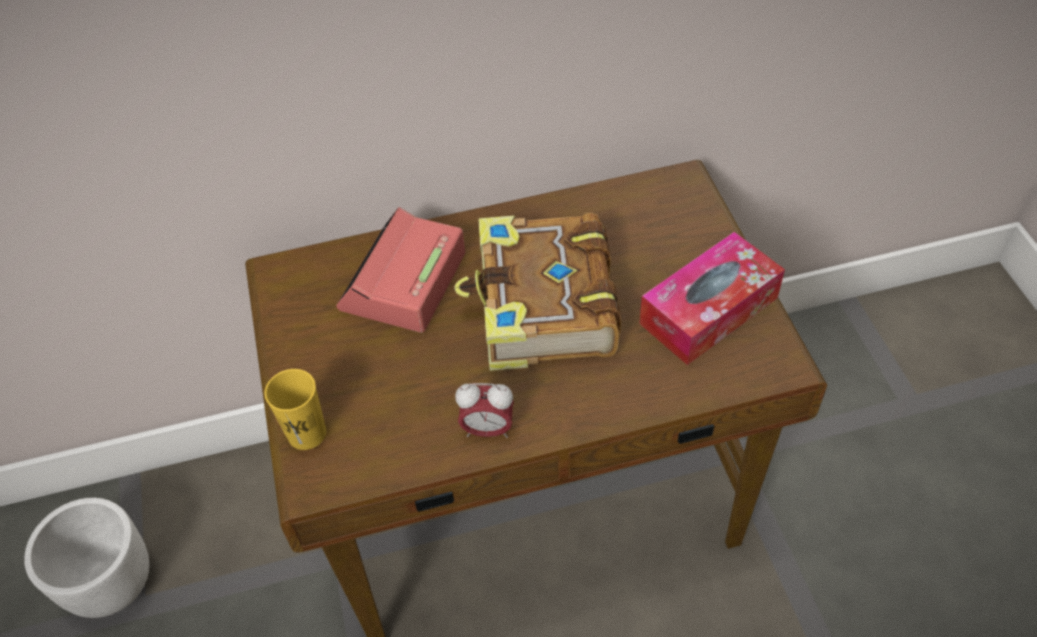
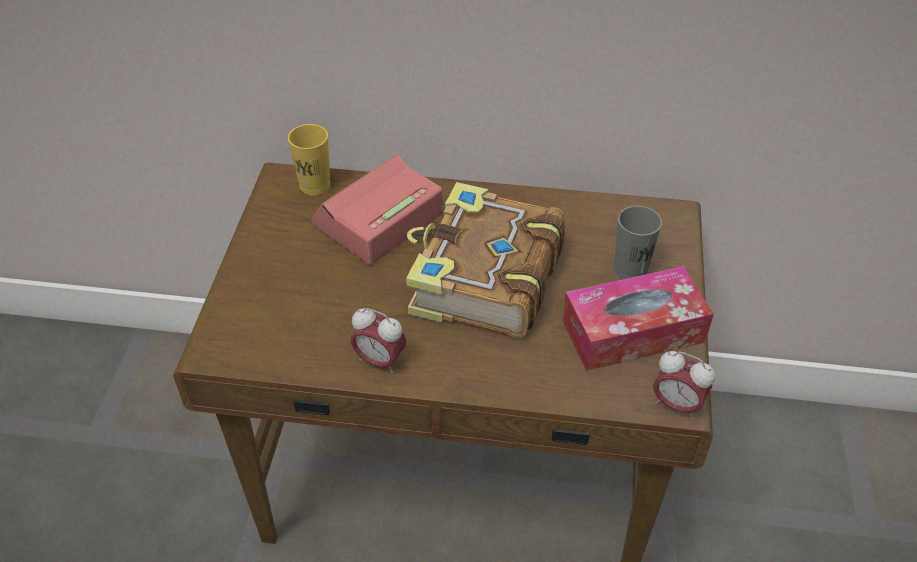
camera: 20 degrees right, 5 degrees down
white planter [24,498,149,618] -> none
yellow cup [265,369,326,450] -> yellow cup moved to [288,124,330,196]
none -> grey cup [614,205,662,279]
none -> alarm clock [653,351,715,419]

